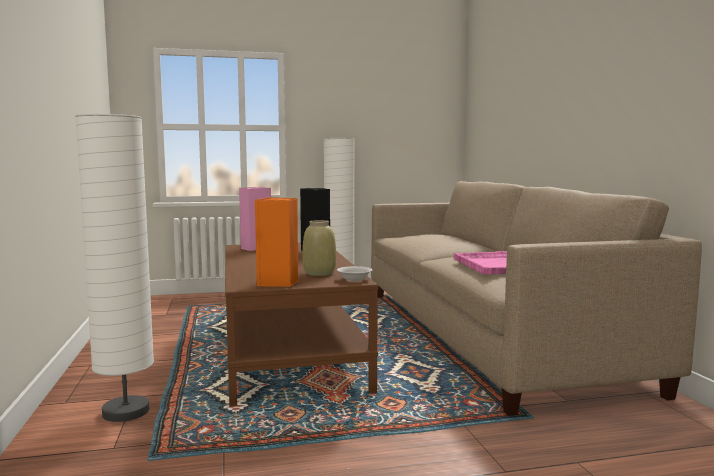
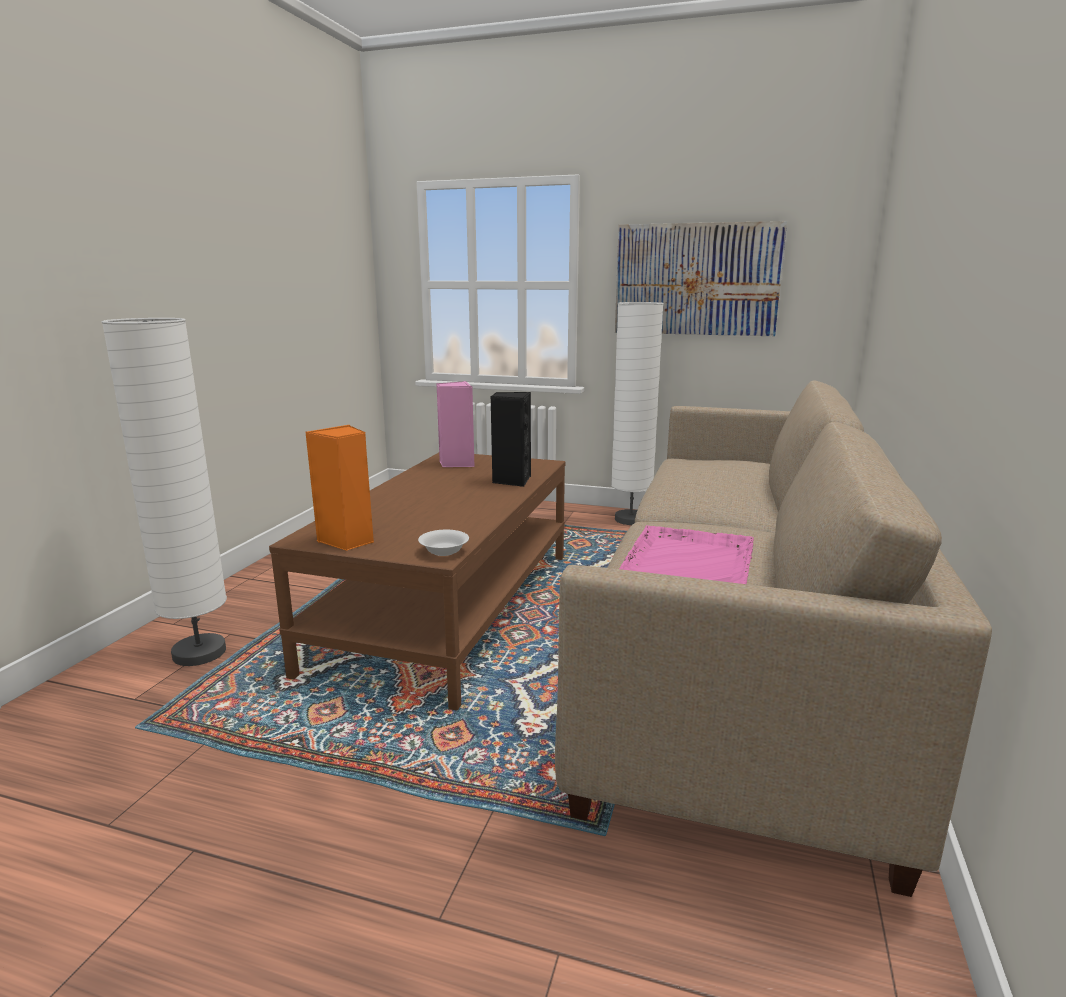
camera: 30 degrees right, 10 degrees up
beige vase [303,220,336,276] -> none
none -> picture [615,221,787,336]

